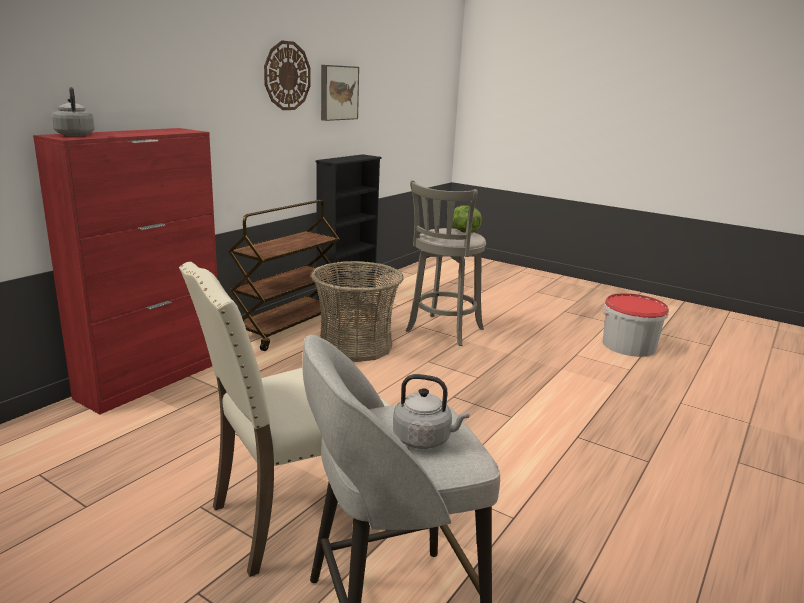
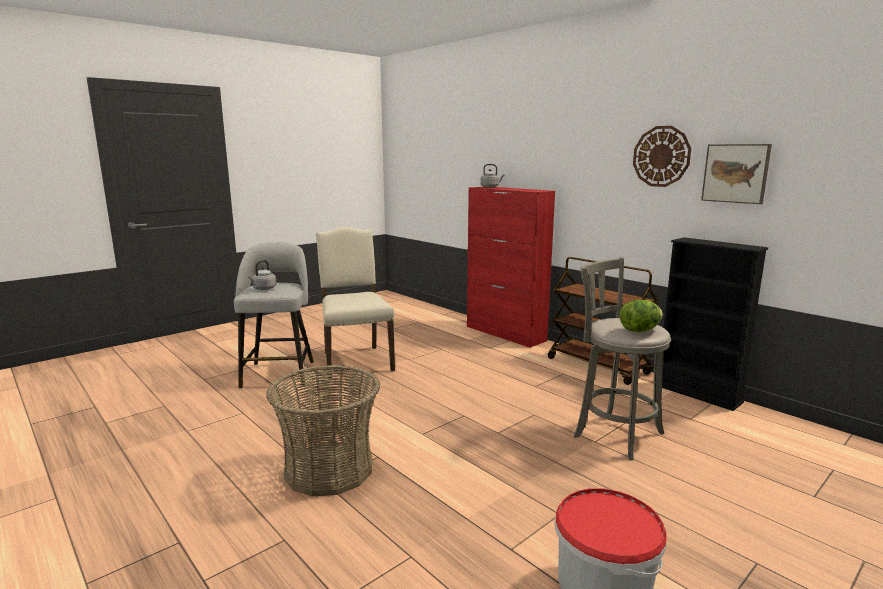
camera: 105 degrees right, 5 degrees down
basket [311,261,404,362] -> basket moved to [266,365,380,496]

